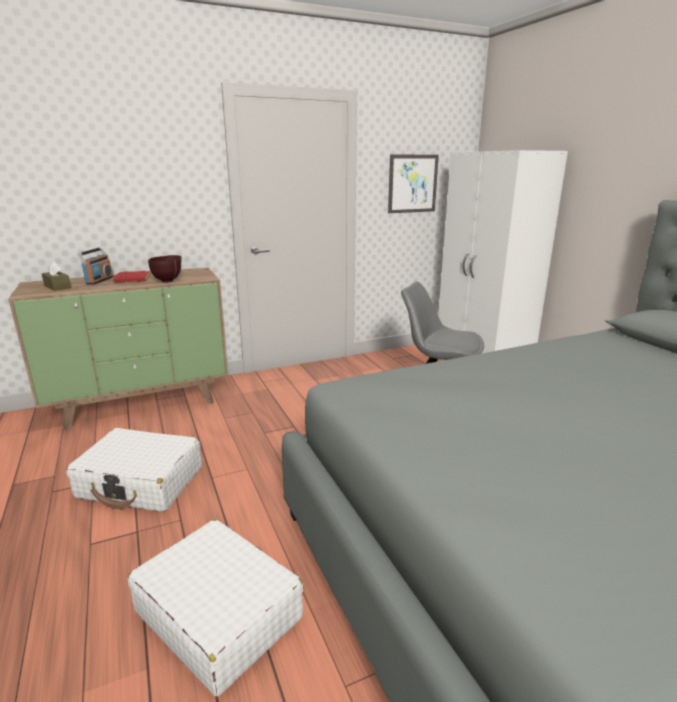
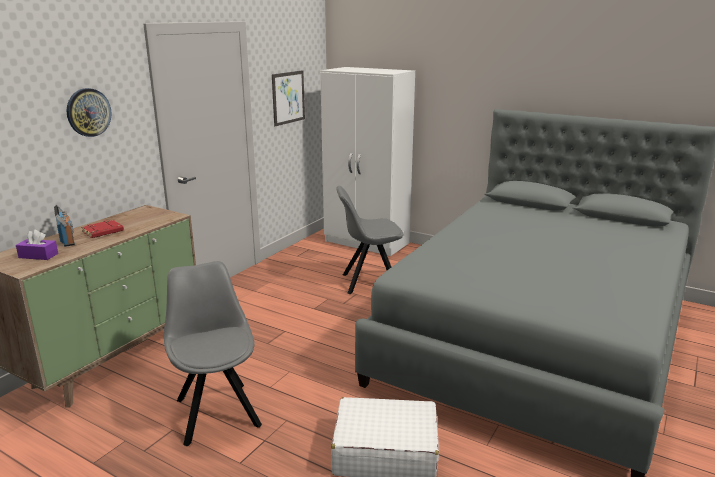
camera: 35 degrees left, 0 degrees up
brown tissue box [42,262,71,291] -> purple tissue box [16,230,58,260]
white suitcase [66,428,202,512] -> grey chair [164,261,262,446]
brown bowl [148,255,182,283] -> none
none -> wall clock [67,88,112,137]

